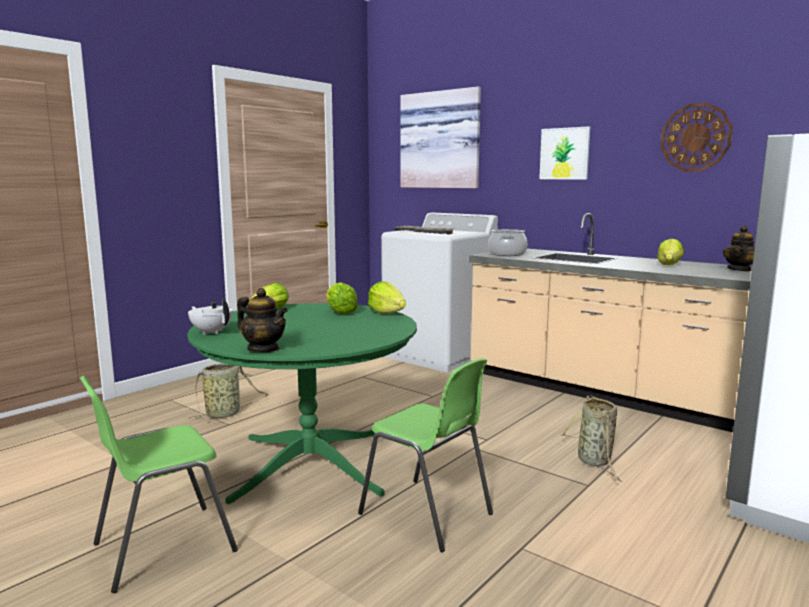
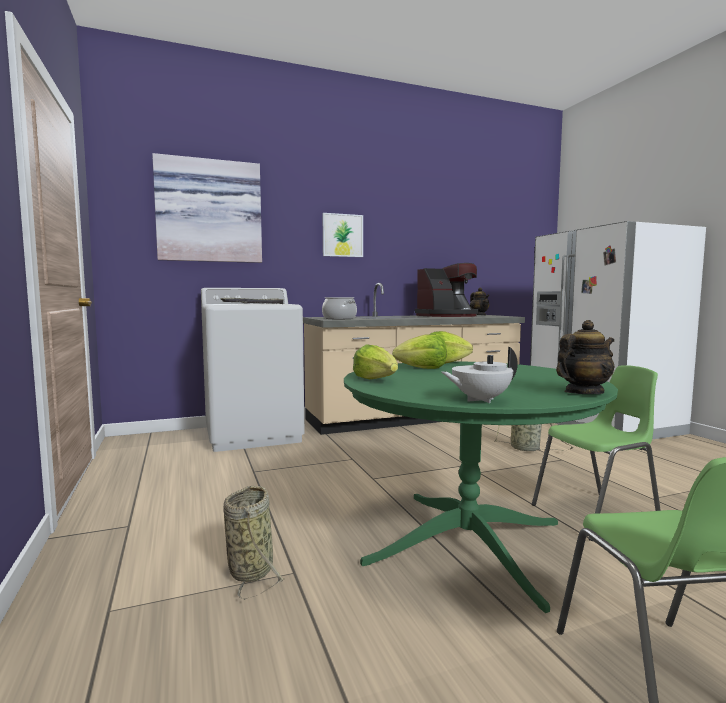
camera: 60 degrees left, 5 degrees down
lettuce [657,239,684,265] -> coffee machine [415,263,478,317]
wall clock [661,103,733,171] -> none

